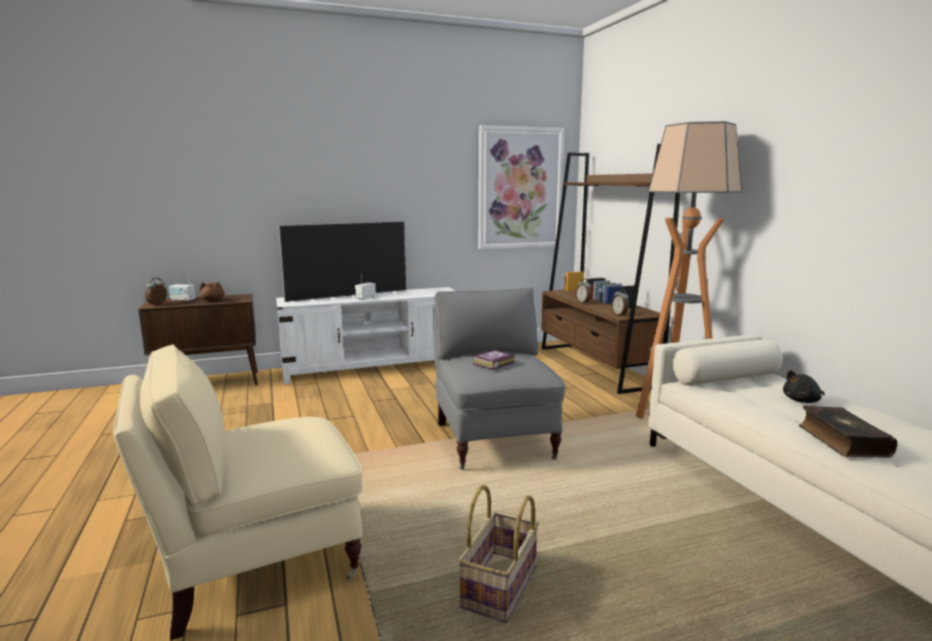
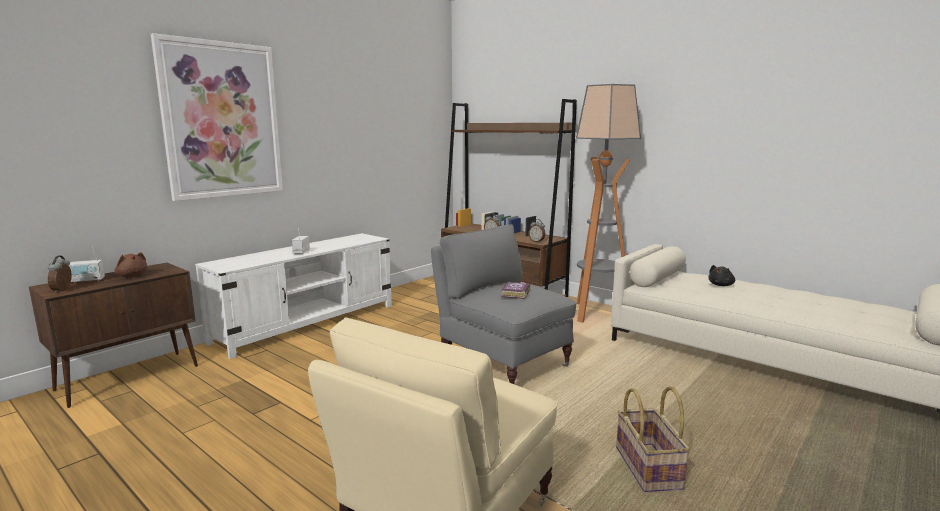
camera: 30 degrees left, 0 degrees up
television [279,221,406,302] -> none
picture [479,125,564,249] -> picture moved to [151,33,283,201]
book [799,405,897,458] -> none

